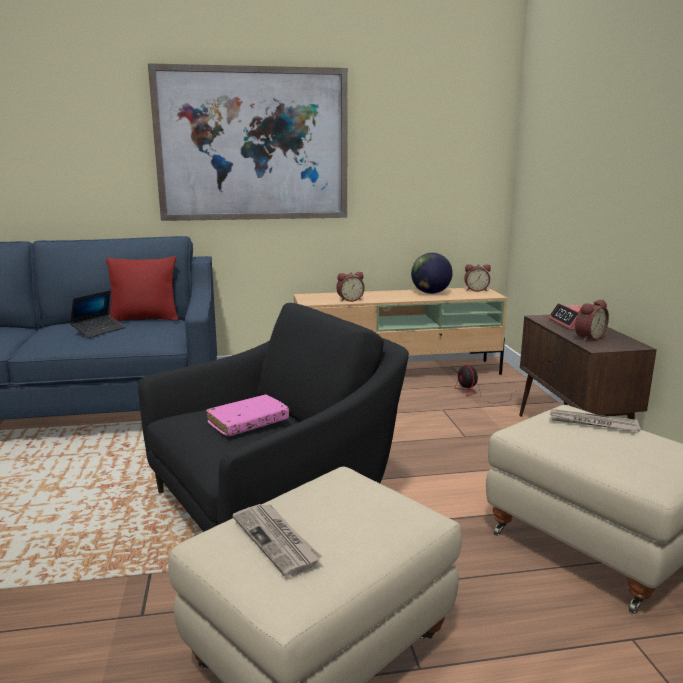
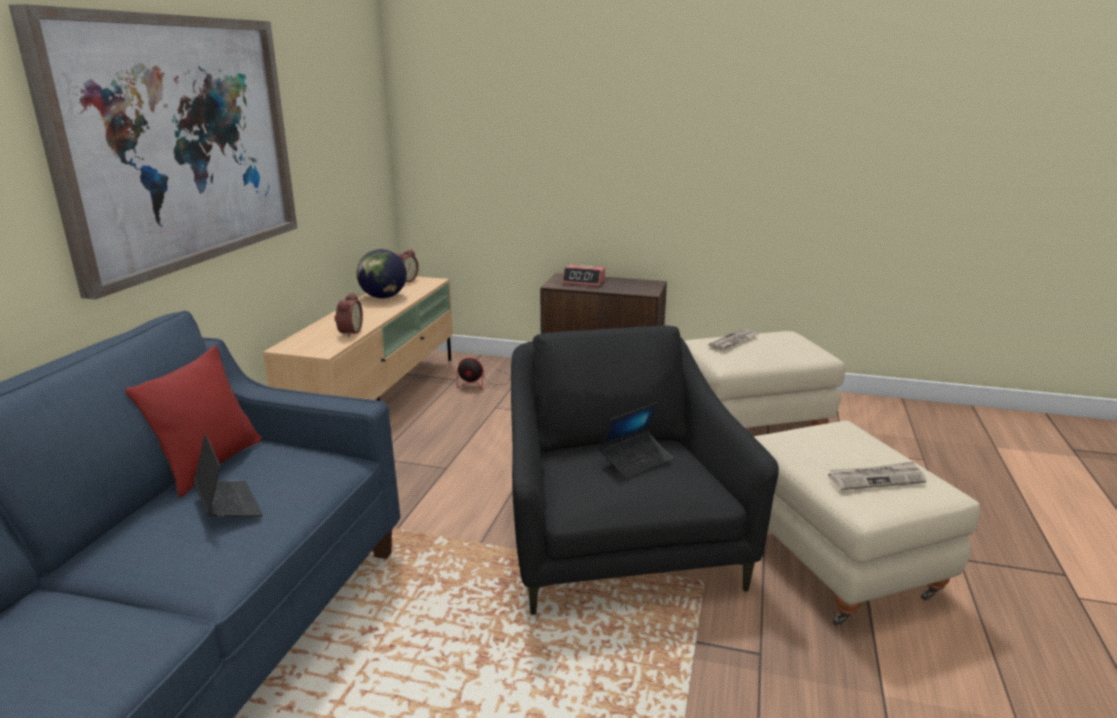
camera: 65 degrees left, 5 degrees up
pink book [206,395,289,436] -> laptop [599,402,673,479]
alarm clock [575,299,609,341] -> none

